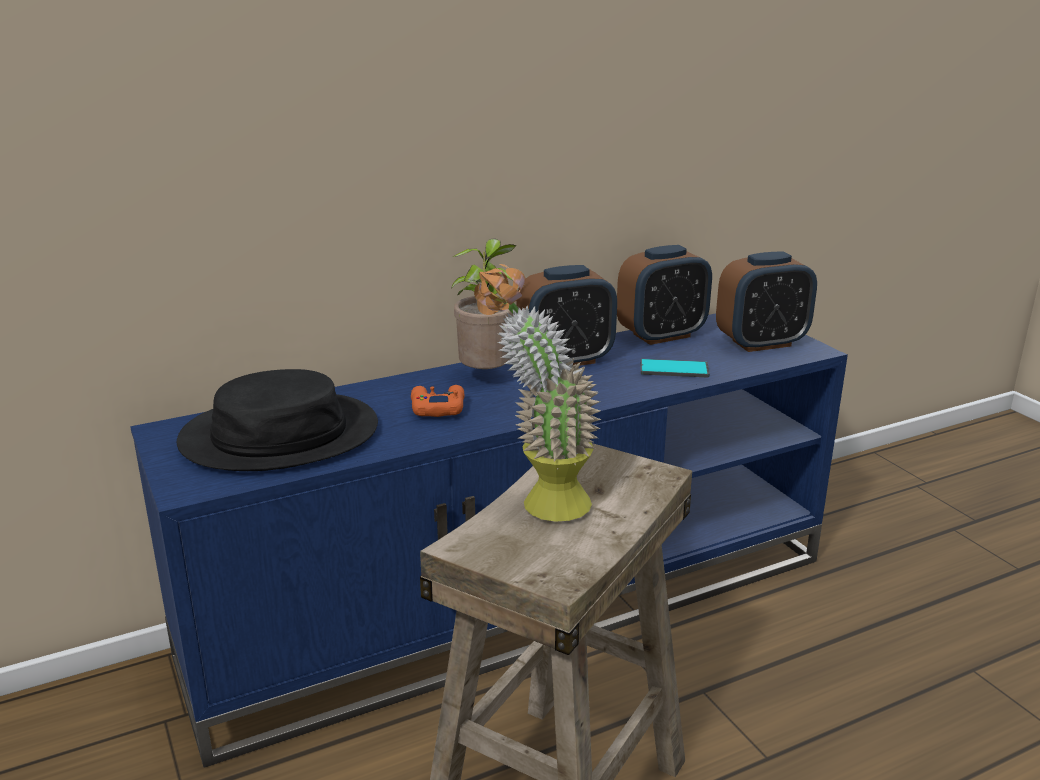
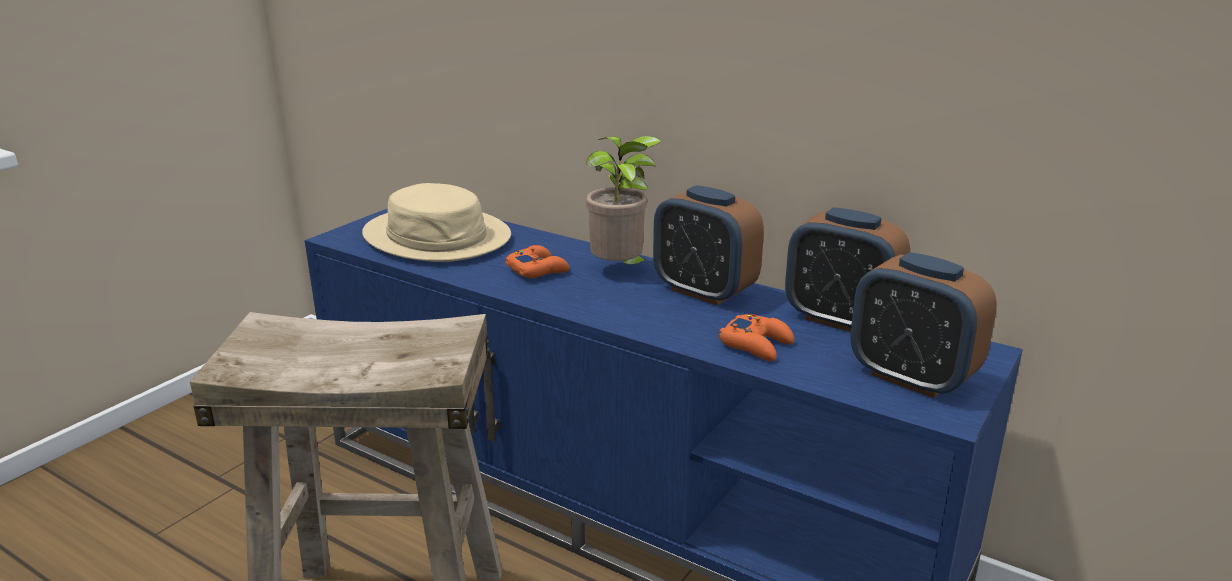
camera: 60 degrees right, 0 degrees up
black hat [176,369,378,471] -> beige hat [362,183,511,262]
potted plant [474,264,602,522] -> none
phone [641,359,709,377] -> orange game controller [719,314,794,361]

